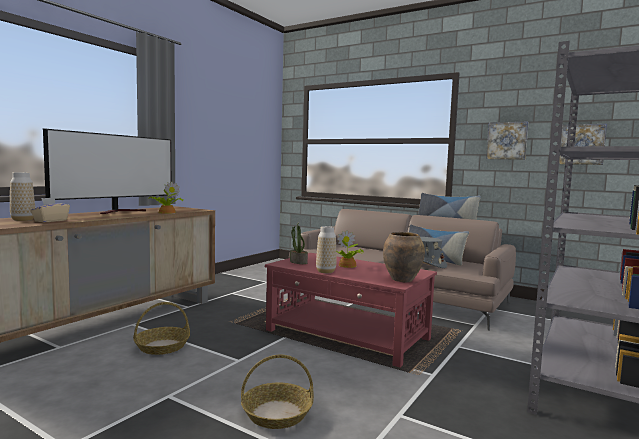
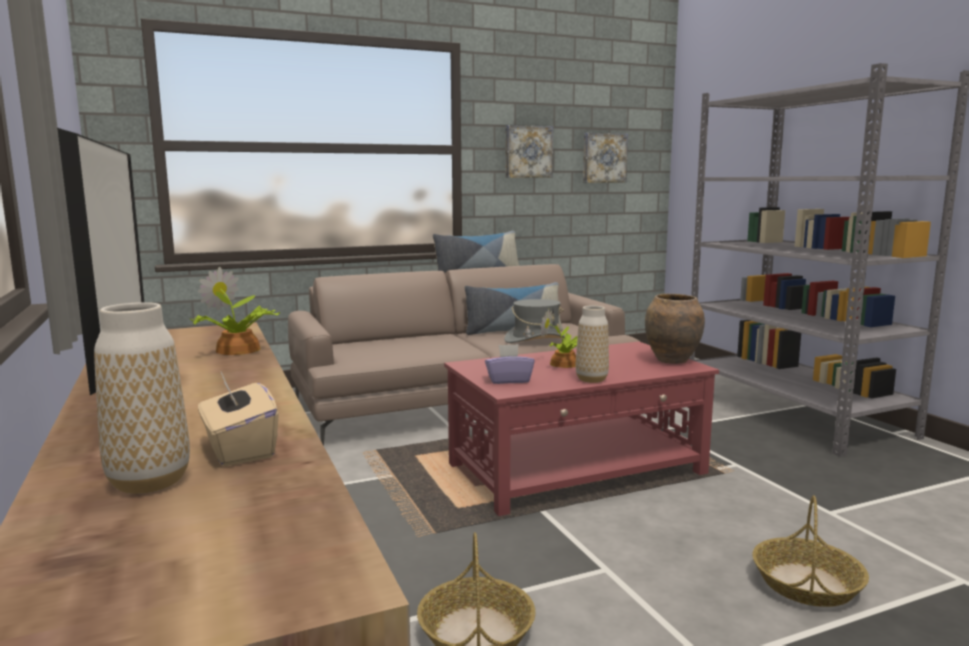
camera: 55 degrees left, 5 degrees up
potted plant [290,222,308,264] -> purple tissue box [485,344,535,384]

